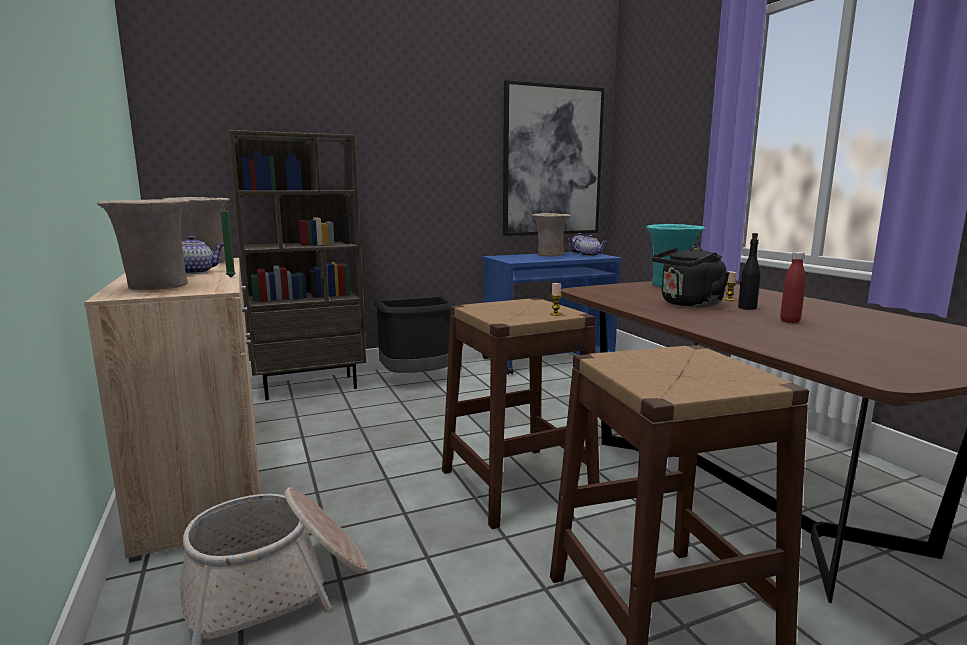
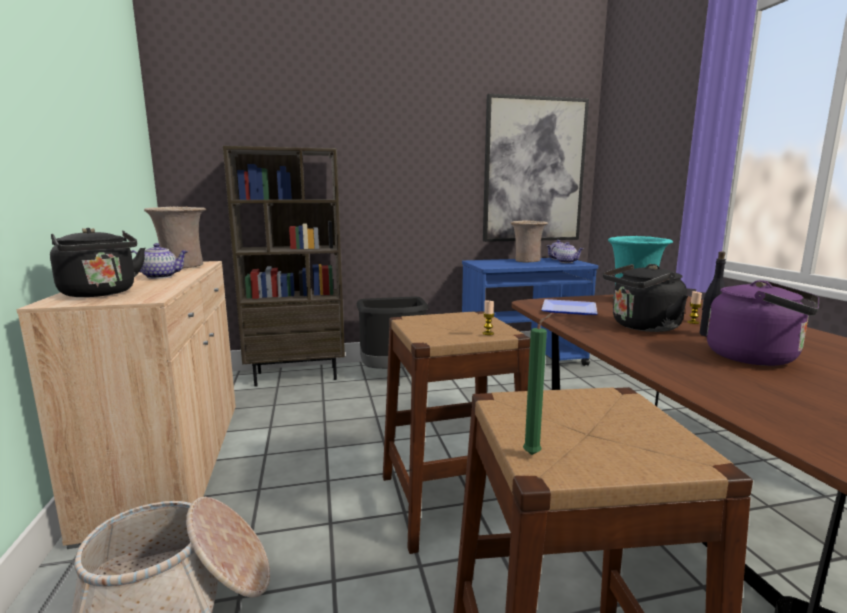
camera: 10 degrees right, 0 degrees up
beige vase [97,199,190,290] -> black kettle [50,228,145,297]
green candle [220,203,236,277] -> green candle moved to [523,313,552,455]
red bottle [780,252,805,323] -> purple kettle [707,280,819,366]
none -> plate [542,299,598,315]

